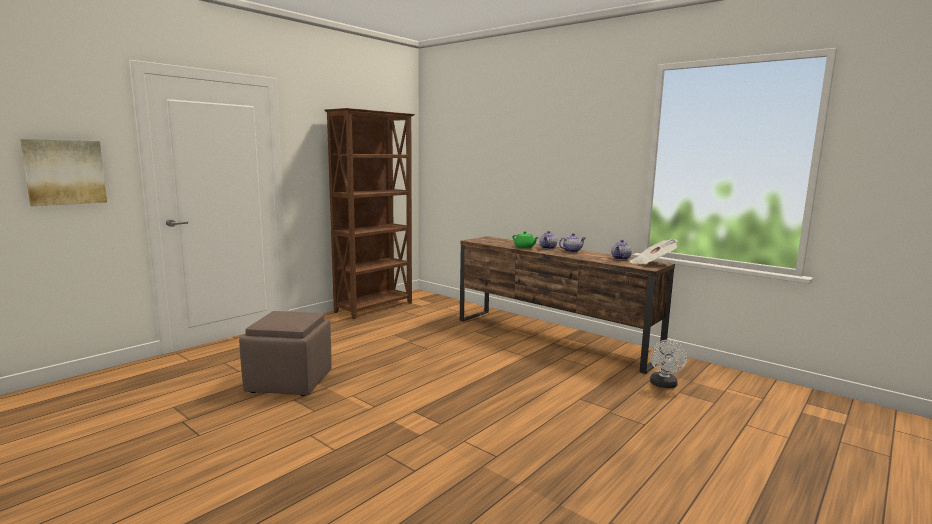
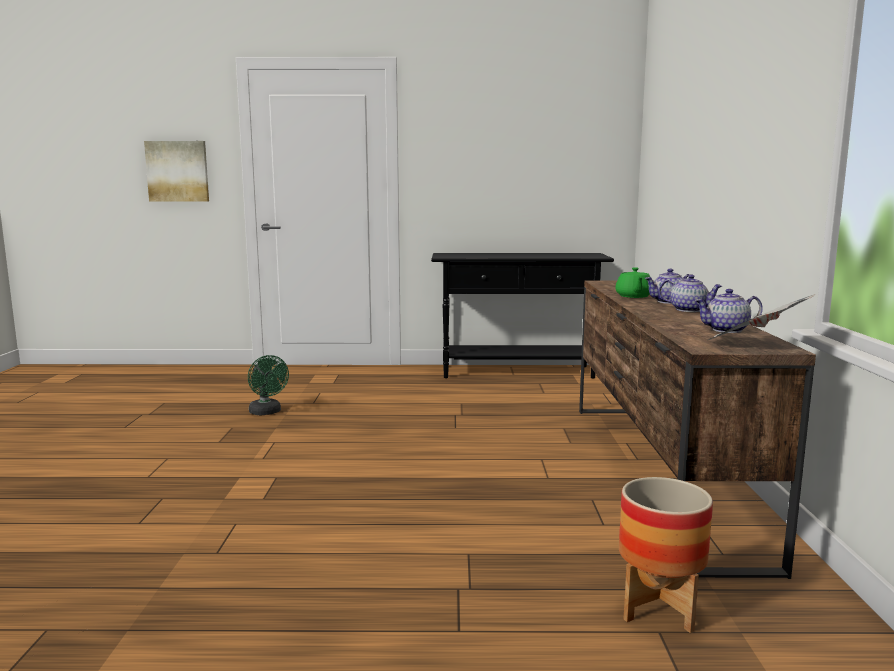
camera: 50 degrees right, 0 degrees up
brown ottoman [239,311,332,396] -> green fan [248,355,289,415]
brown bookcase [324,108,415,319] -> black console table [431,253,614,378]
white fan [650,340,687,388] -> planter [619,477,713,633]

